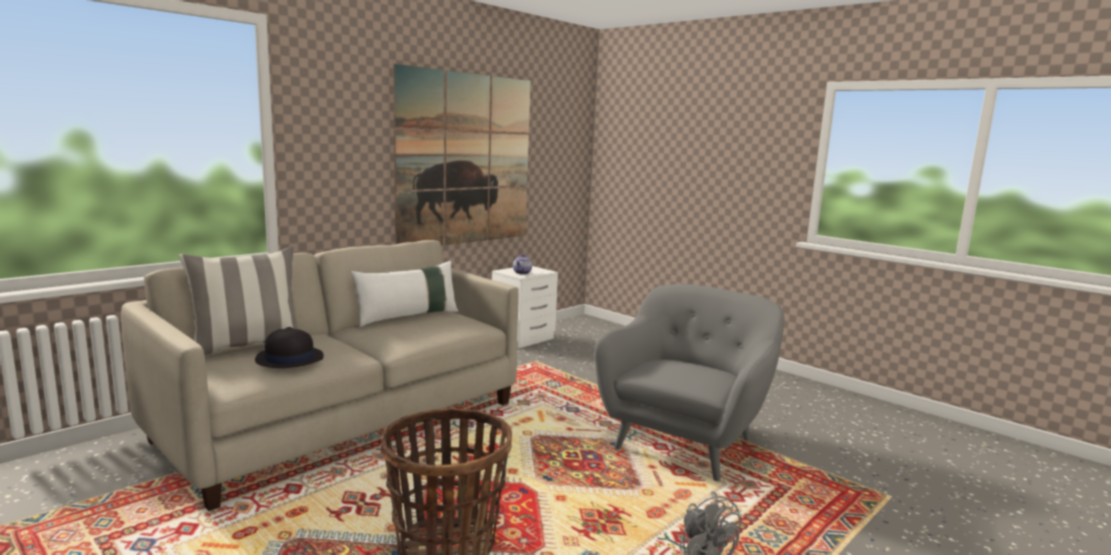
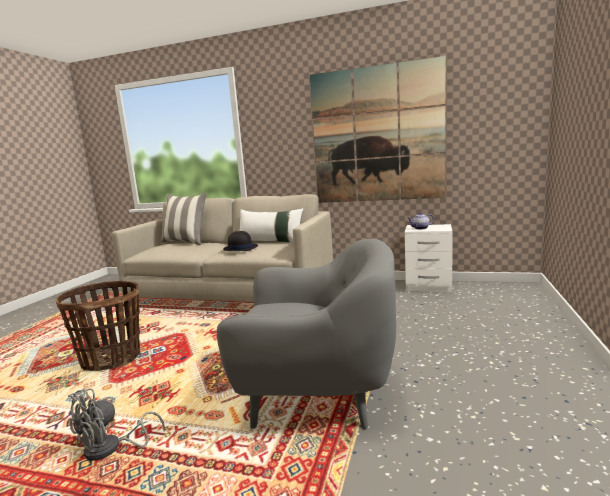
camera: 65 degrees right, 0 degrees up
black hat [255,327,324,368] -> black hat moved to [223,231,258,251]

